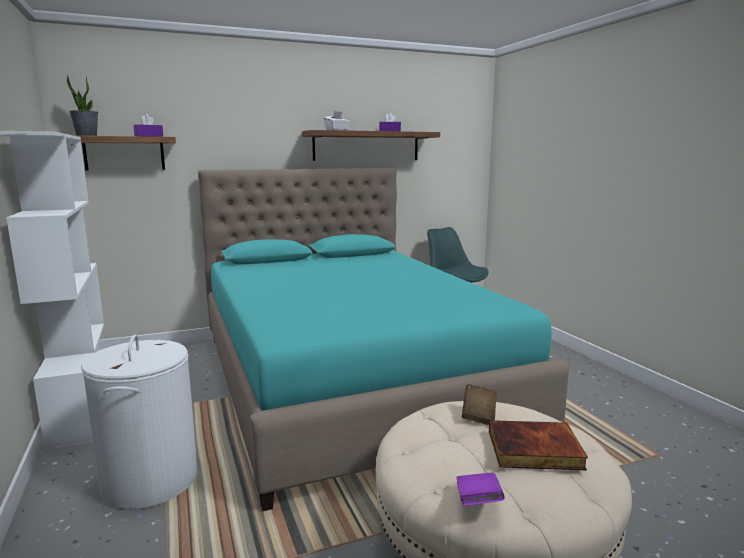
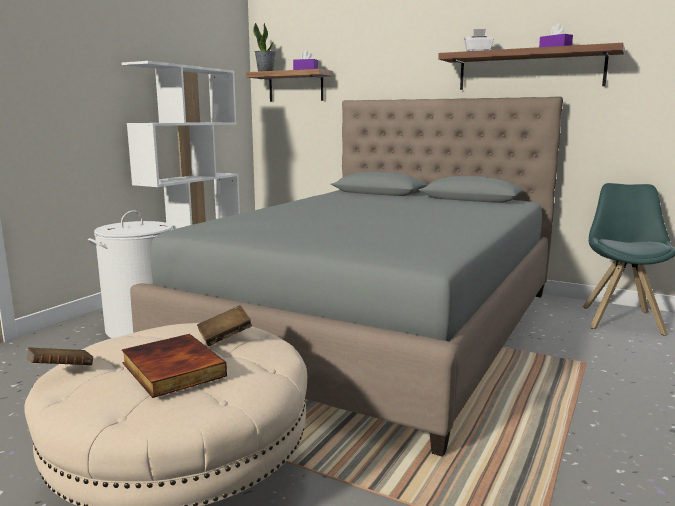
camera: 50 degrees right, 0 degrees up
turquoise bed [198,168,570,511] -> grey bed [130,97,563,457]
purple book [456,473,505,506] -> brown book [26,347,93,365]

